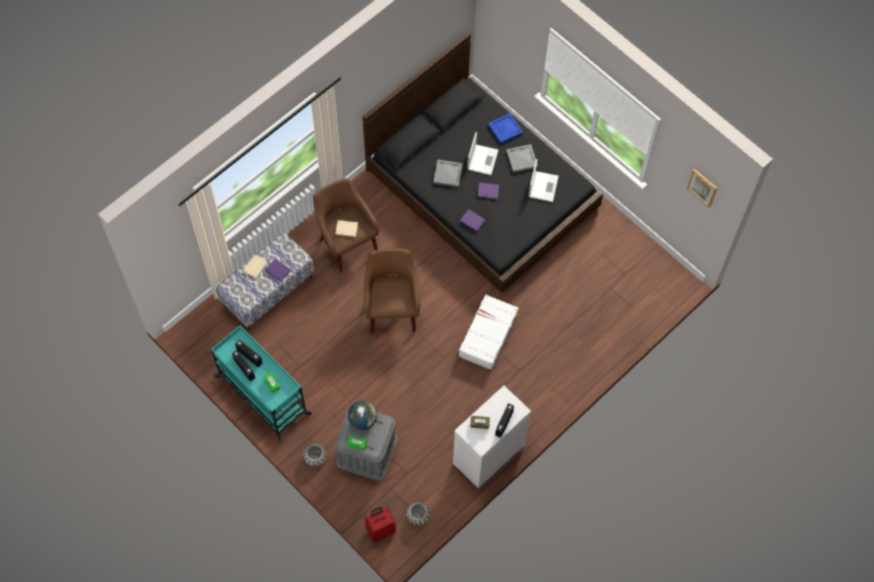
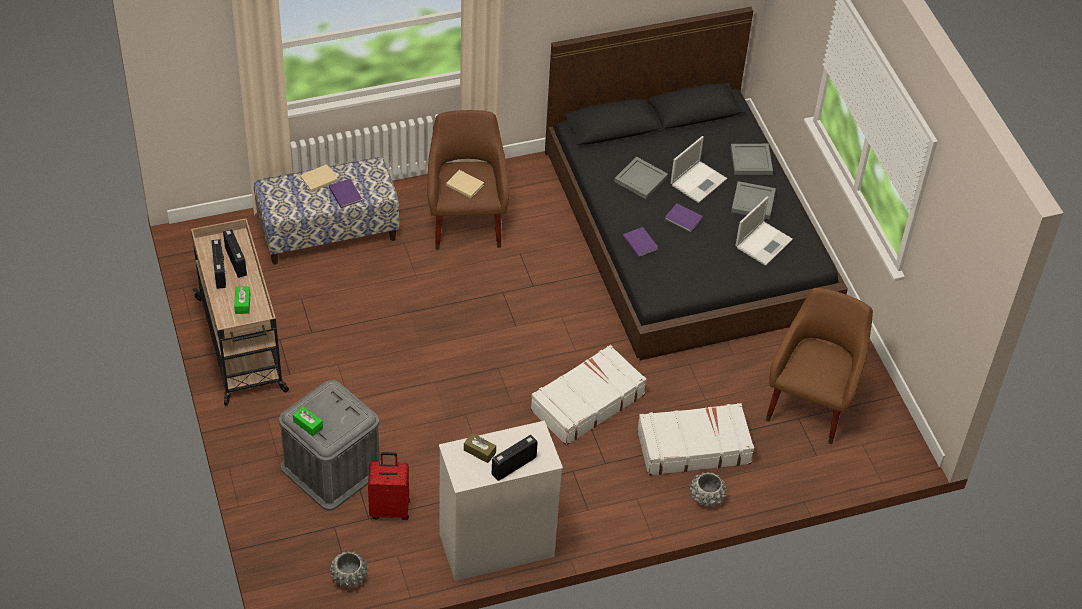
camera: 25 degrees right, 15 degrees down
turquoise cart [211,325,312,442] -> beige cart [191,218,289,406]
grey planter [303,443,327,466] -> grey planter moved to [690,472,727,507]
globe [348,401,377,430] -> none
brown armchair [364,249,420,334] -> brown armchair moved to [766,288,873,444]
red suitcase [365,507,396,543] -> red suitcase moved to [368,452,410,520]
blue tray [488,113,523,144] -> grey tray [730,144,773,175]
picture [687,169,717,207] -> none
none -> white suitcase [637,403,754,476]

